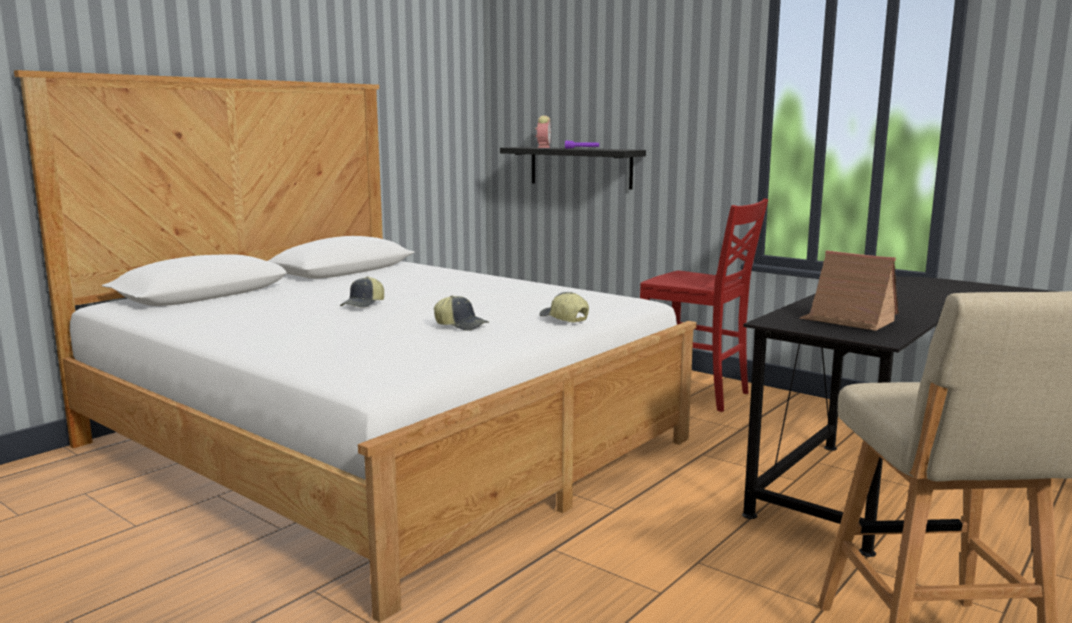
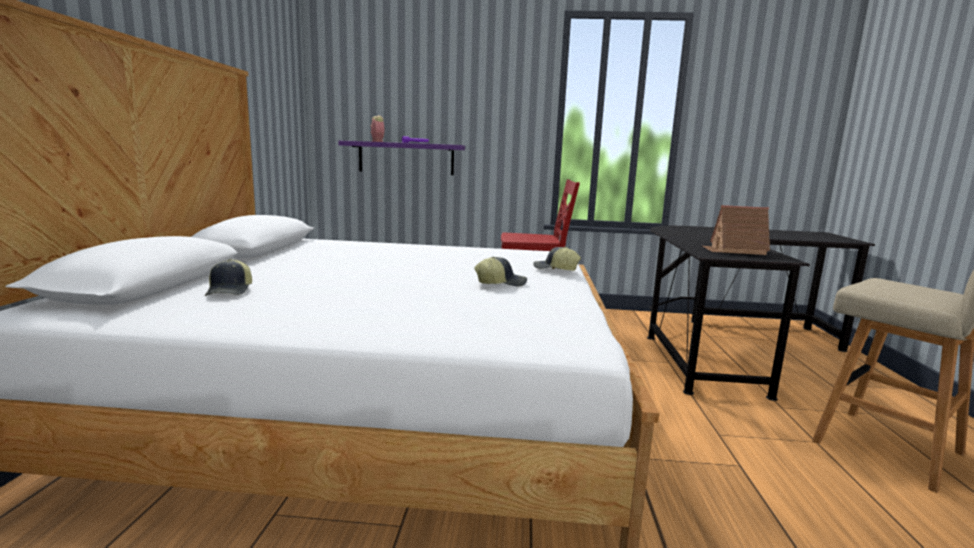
camera: 35 degrees left, 0 degrees up
cap [340,276,384,308] -> cap moved to [205,259,252,296]
black shelf [500,147,646,190] -> purple shelf [338,140,465,175]

